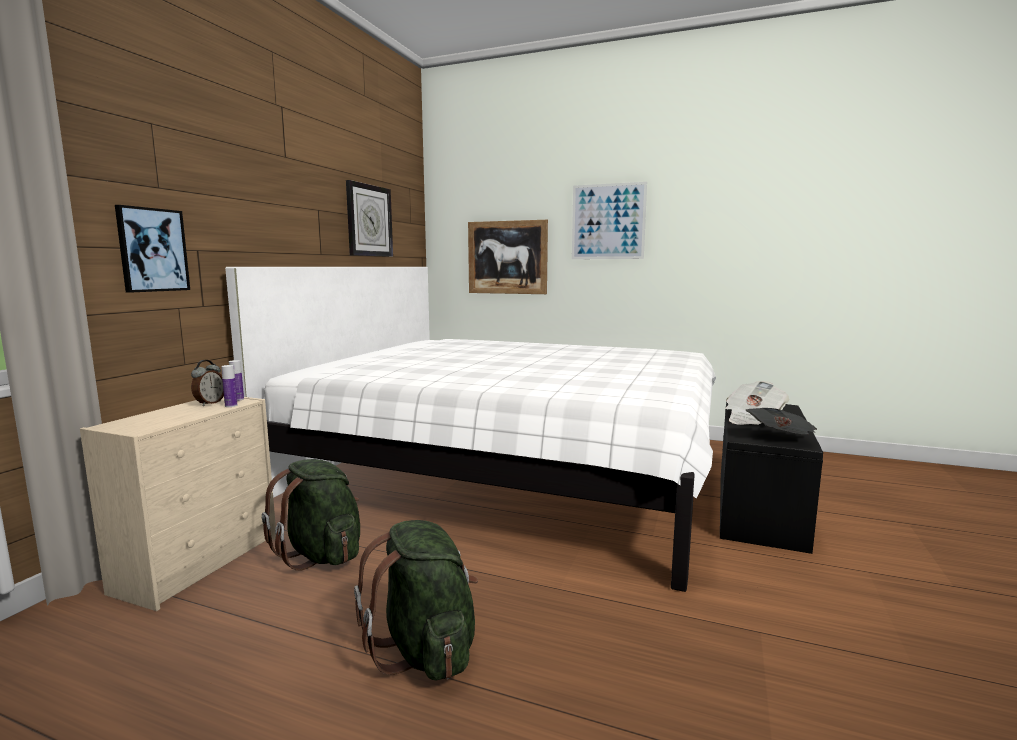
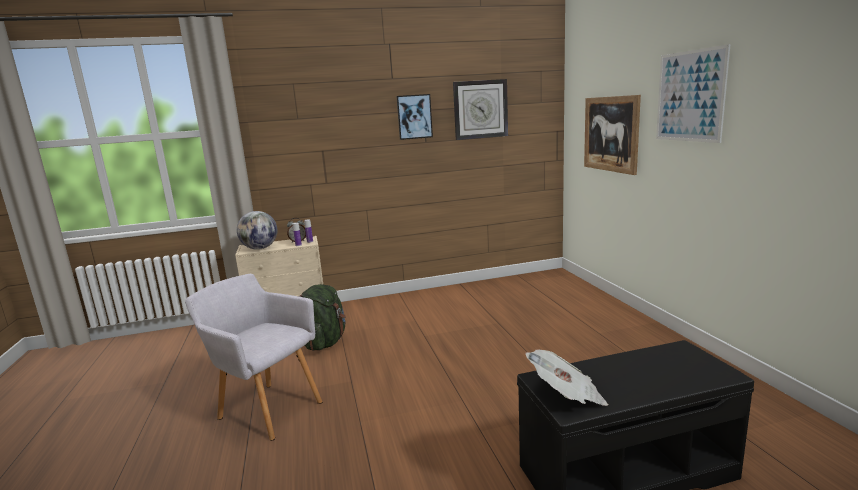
camera: 55 degrees right, 5 degrees up
picture [115,205,190,293] -> picture moved to [396,94,433,140]
white bed [225,267,716,592] -> none
green backpack [354,520,478,680] -> grey armchair [185,274,322,441]
newspaper [726,381,789,425] -> none
none -> globe [237,211,277,250]

